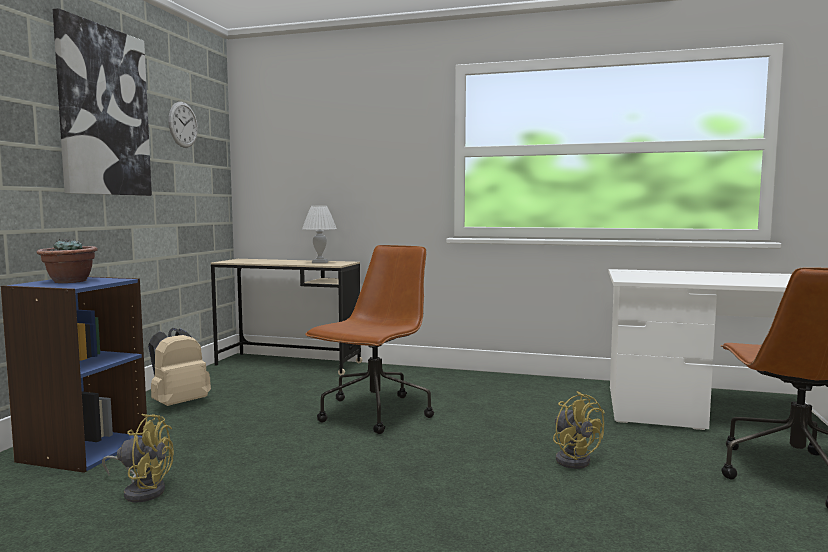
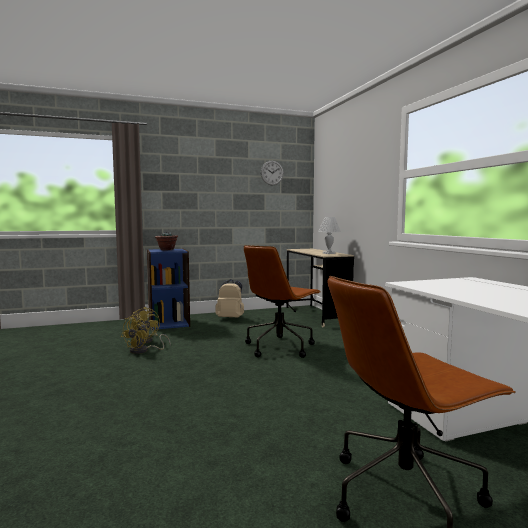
camera: 55 degrees right, 0 degrees up
picture [53,8,152,196] -> none
brown office chair [305,245,434,434] -> brown office chair turned 135 degrees clockwise [244,245,321,358]
yellow fan [553,391,605,469] -> yellow fan moved to [121,314,171,354]

